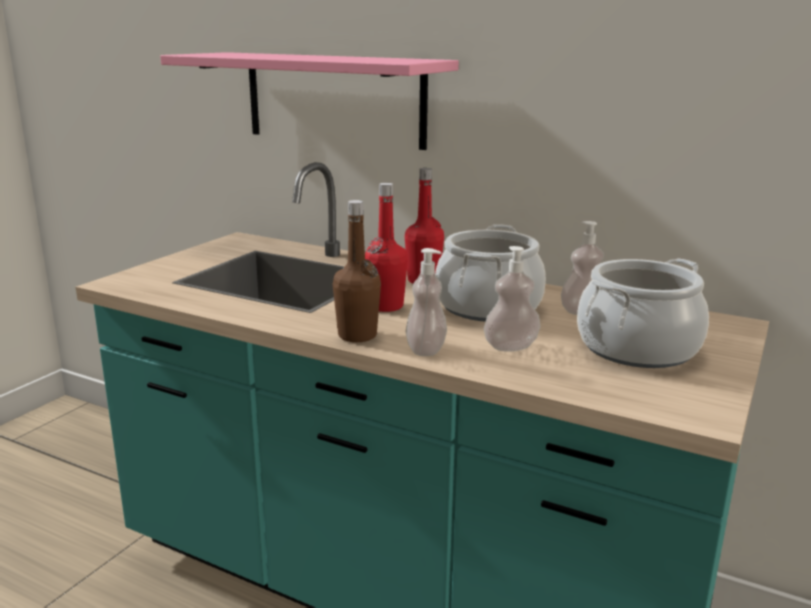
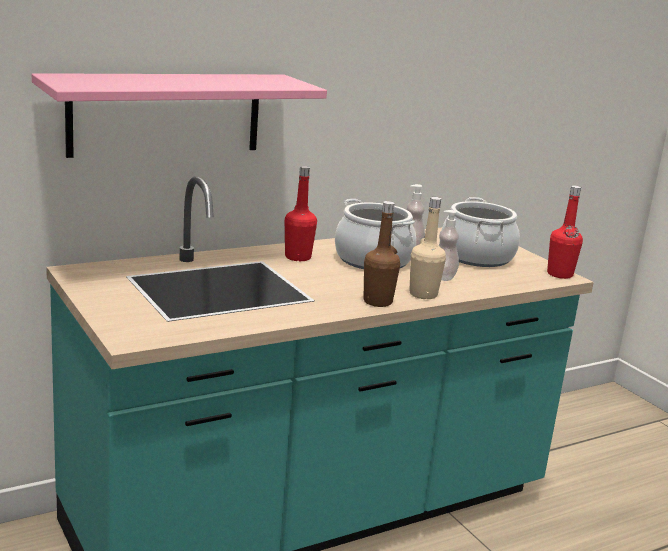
camera: 60 degrees left, 0 degrees up
red bottle [365,183,408,312] -> red bottle moved to [547,186,583,279]
soap dispenser [405,248,447,356] -> beige bottle [409,197,446,299]

